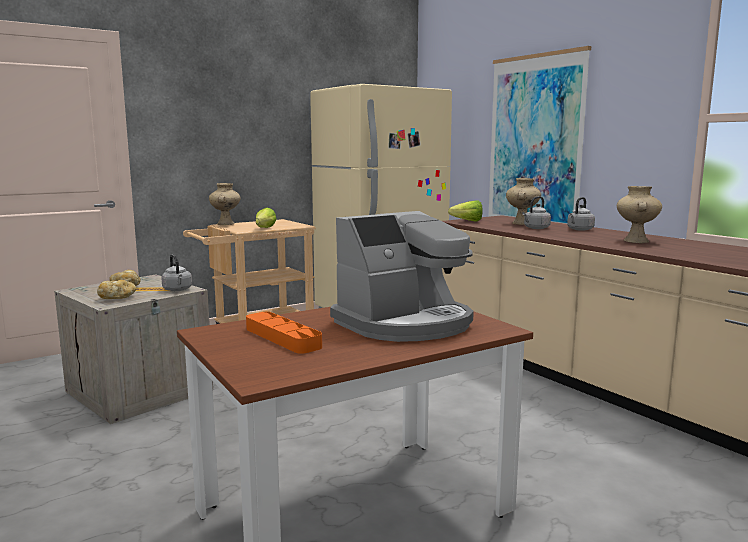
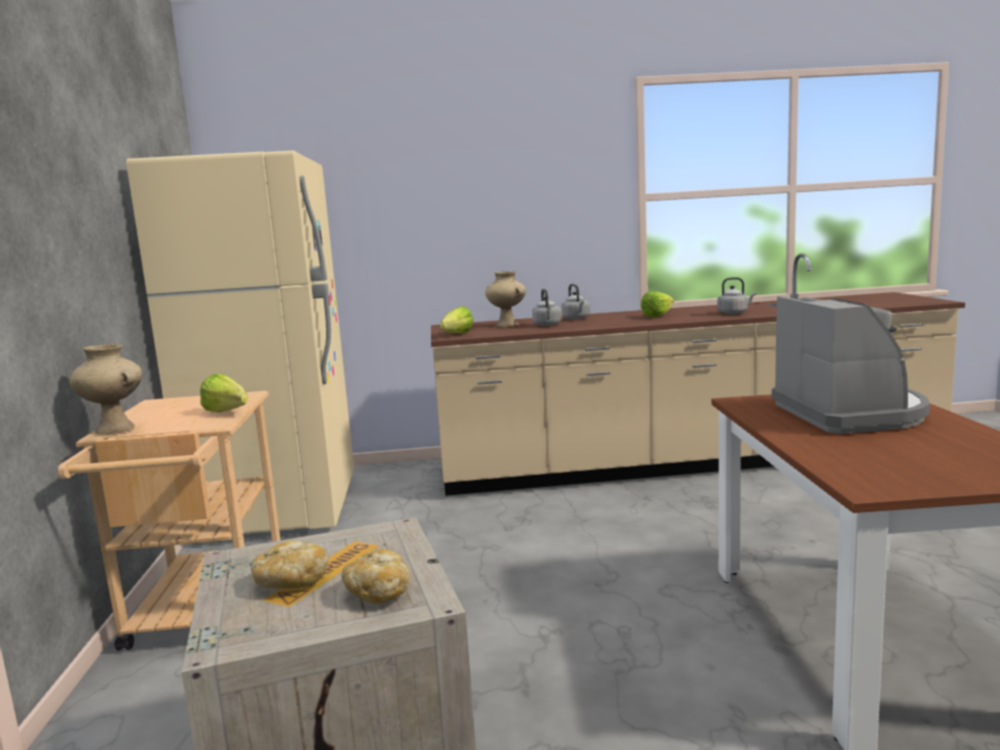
camera: 60 degrees left, 0 degrees up
grey kettle [161,254,192,291] -> grey kettle moved to [717,277,756,315]
orange tray [246,312,322,354] -> none
picture [488,46,591,224] -> none
beige vase [617,186,662,243] -> lettuce [641,292,674,318]

